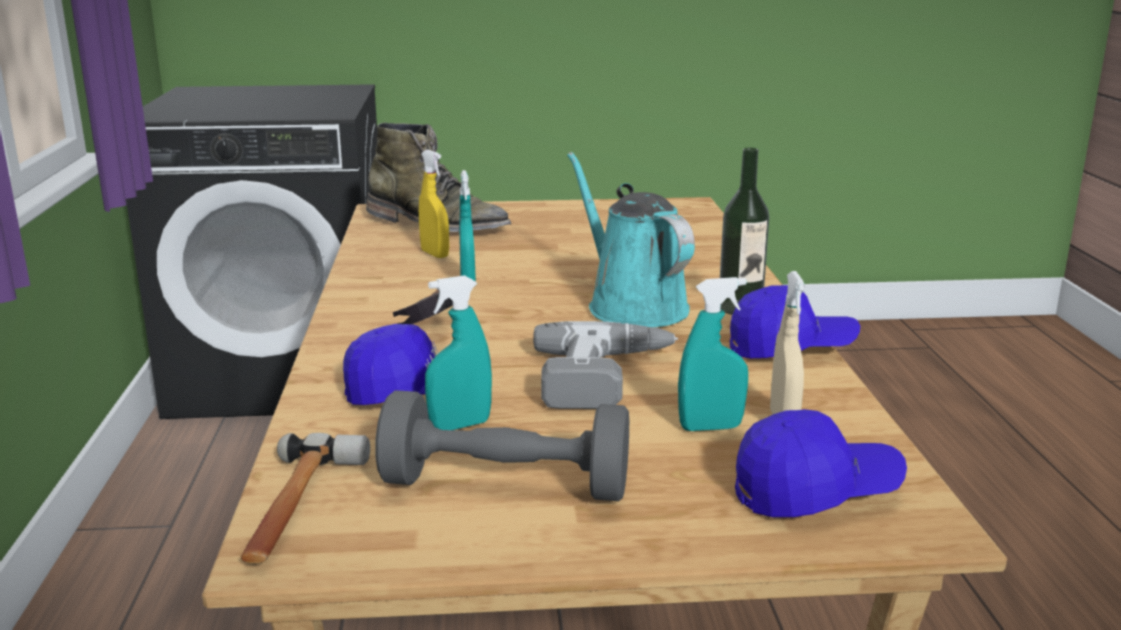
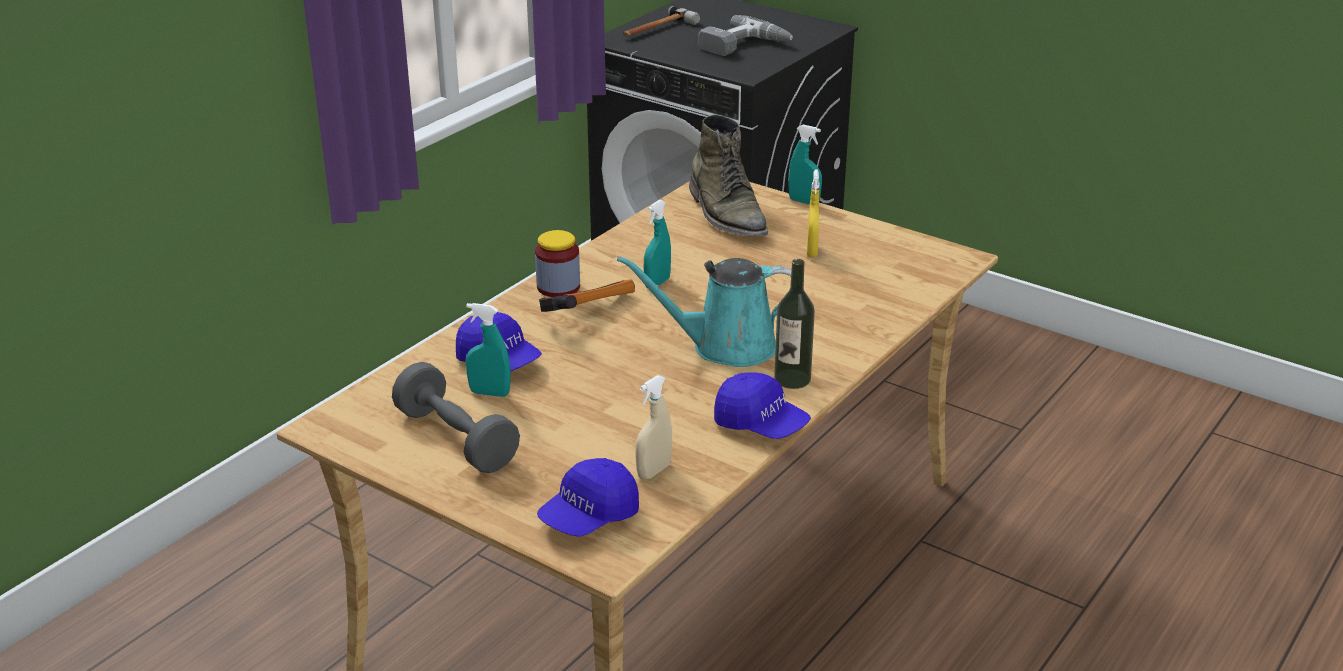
camera: 40 degrees right, 10 degrees up
hammer [241,433,370,563] -> hammer moved to [623,6,700,36]
yellow spray bottle [419,150,449,258] -> yellow spray bottle moved to [807,170,819,257]
power drill [533,321,678,409] -> power drill moved to [698,15,793,56]
turquoise watering can [567,152,695,327] -> turquoise watering can turned 105 degrees counterclockwise [617,256,791,367]
turquoise spray bottle [678,277,748,431] -> turquoise spray bottle moved to [788,125,822,205]
blue cap [735,409,907,517] -> blue cap turned 105 degrees clockwise [537,458,639,537]
none -> jar [535,230,580,297]

